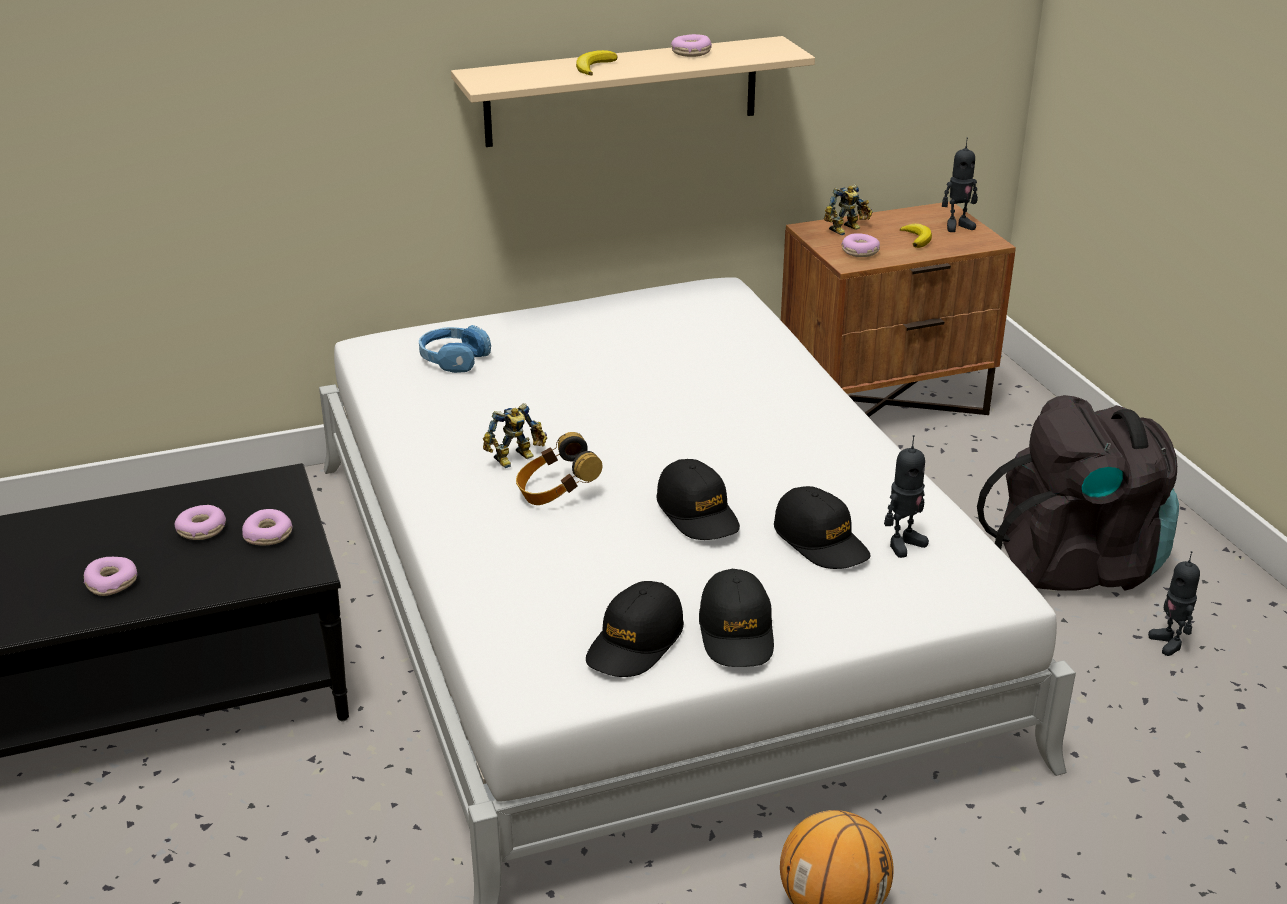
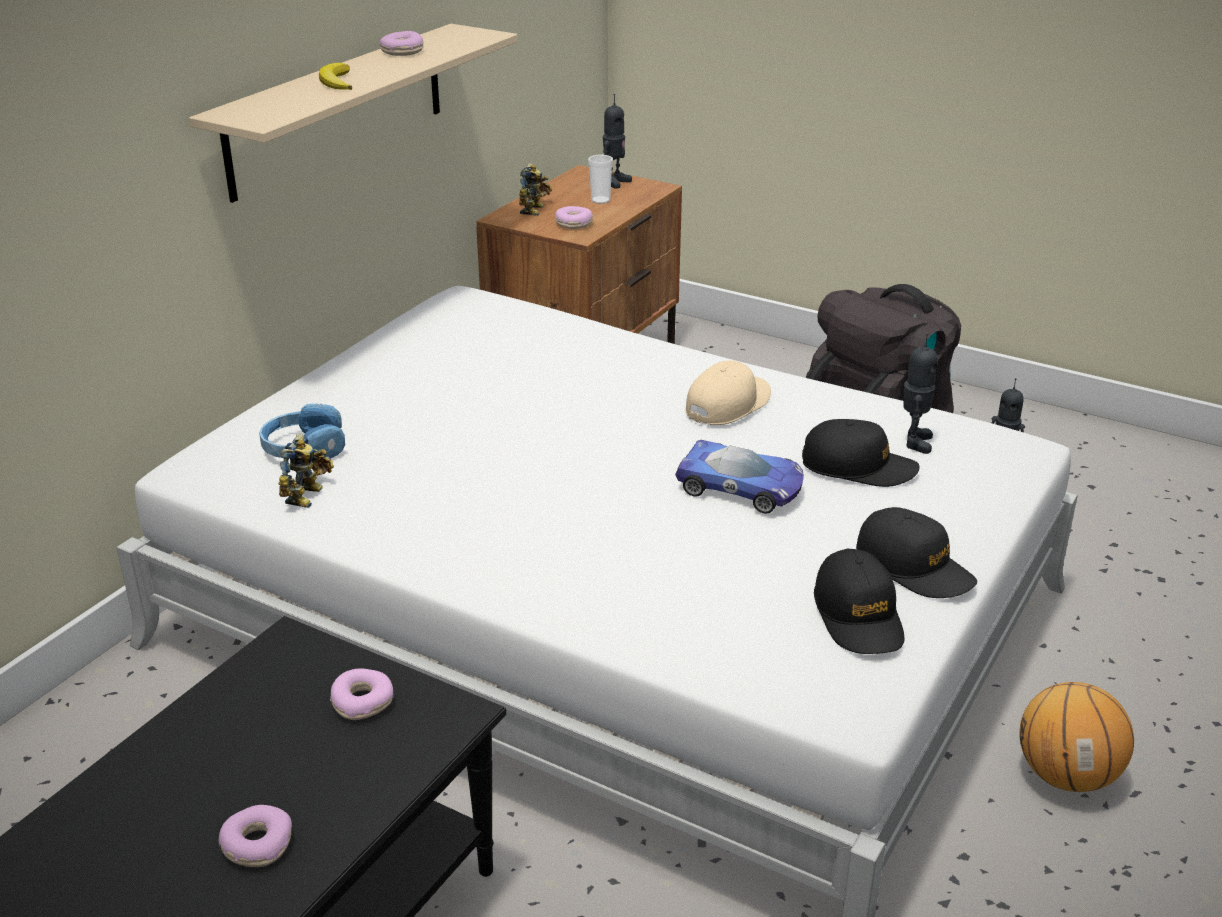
camera: 40 degrees left, 0 degrees up
donut [174,505,226,540] -> none
toy robot [483,403,547,468] -> toy robot moved to [279,433,334,508]
headphones [516,432,603,505] -> none
black cap [656,459,740,540] -> toy car [675,440,804,514]
banana [900,224,932,248] -> cup [588,155,613,204]
none -> beige cap [685,360,771,425]

